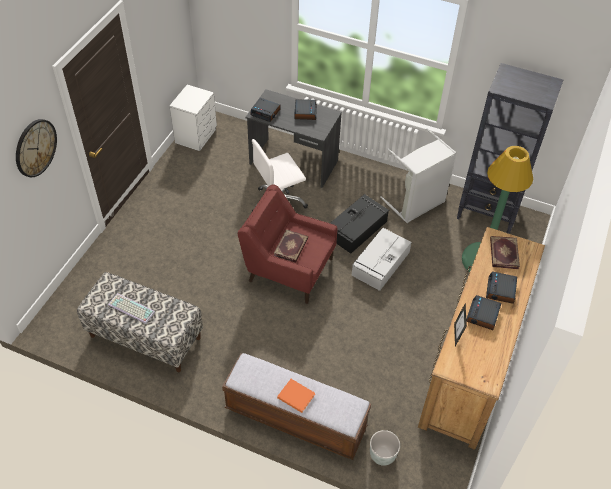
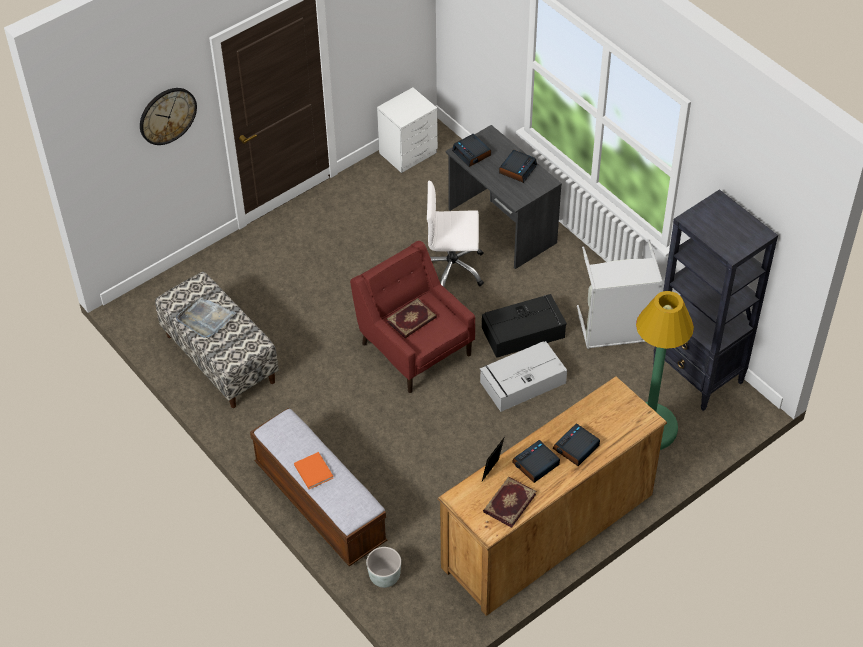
camera: 30 degrees right, 0 degrees up
keyboard [108,293,155,324] -> grey tray [176,297,236,338]
book [490,236,520,269] -> book moved to [483,477,536,528]

